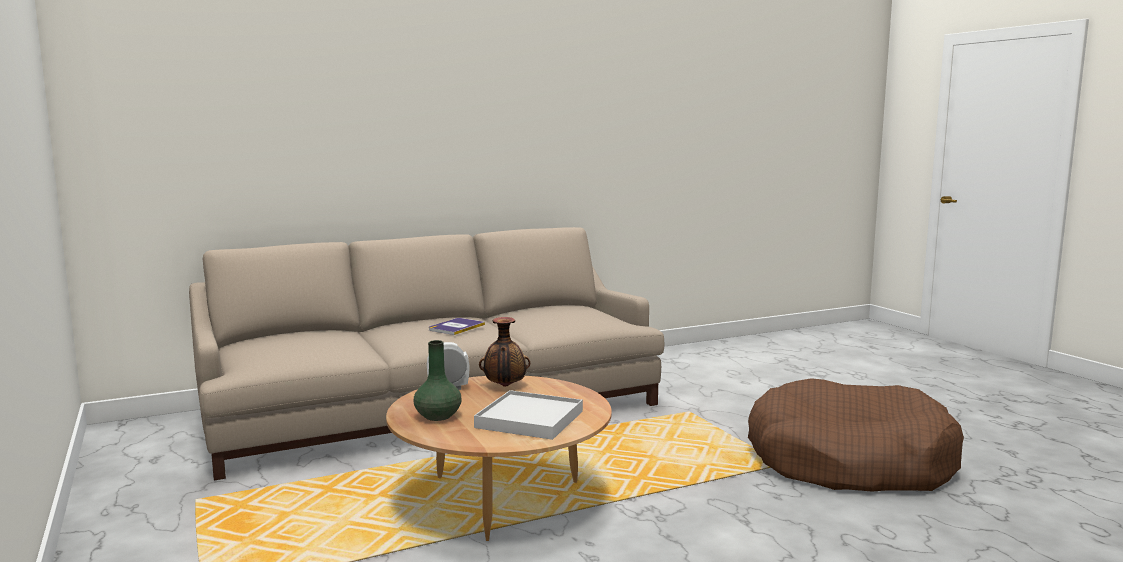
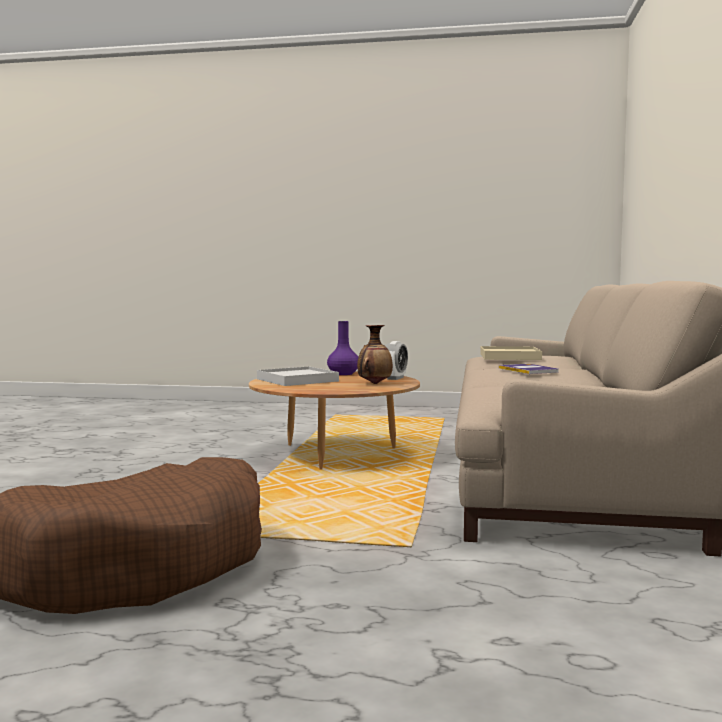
camera: 125 degrees right, 5 degrees down
green vase [414,340,462,421] -> purple vase [327,321,358,375]
none -> beige tray [480,346,542,360]

